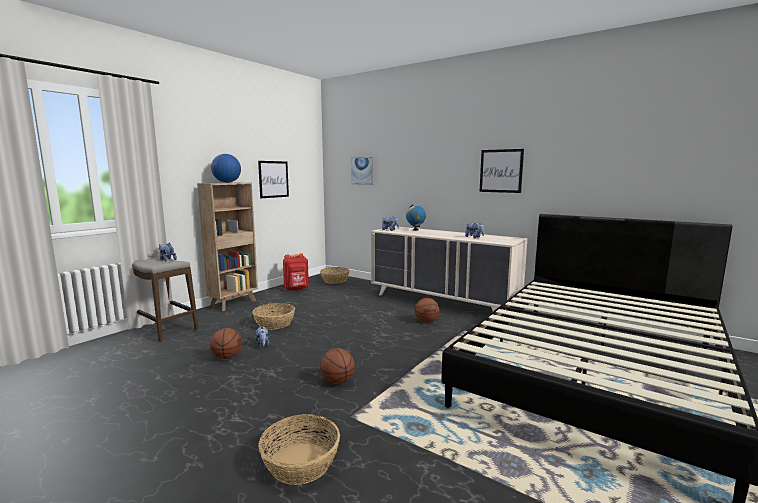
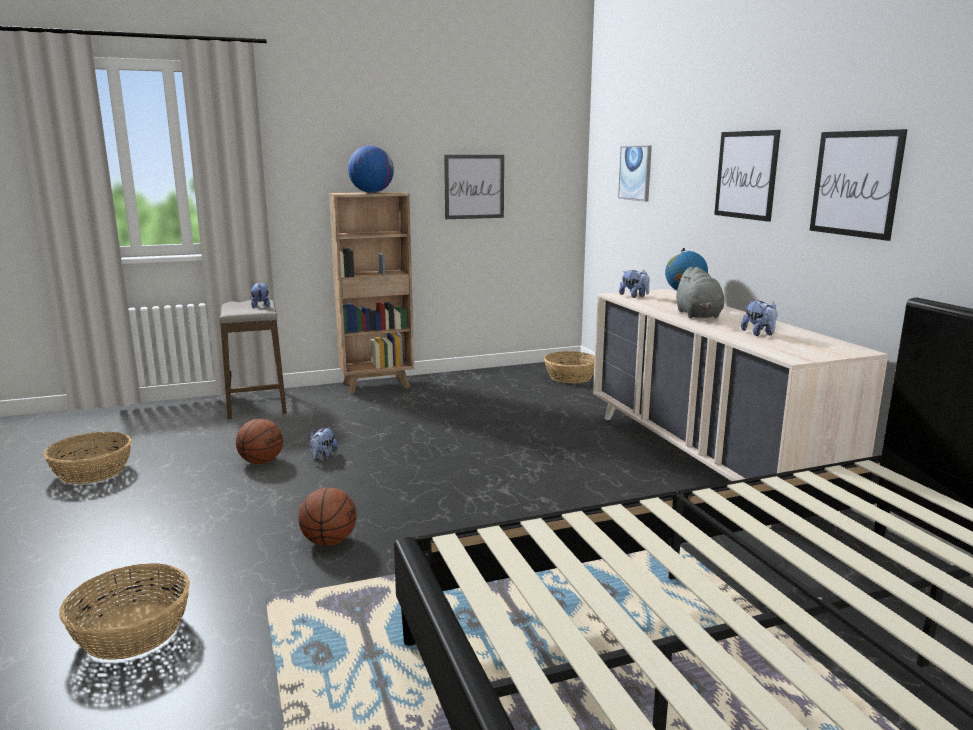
camera: 35 degrees right, 5 degrees up
basket [252,303,295,330] -> basket moved to [44,432,132,484]
red backpack [283,253,309,291] -> none
basketball [415,298,439,322] -> none
none -> grey plush toy [675,267,724,318]
none -> picture [714,130,781,222]

